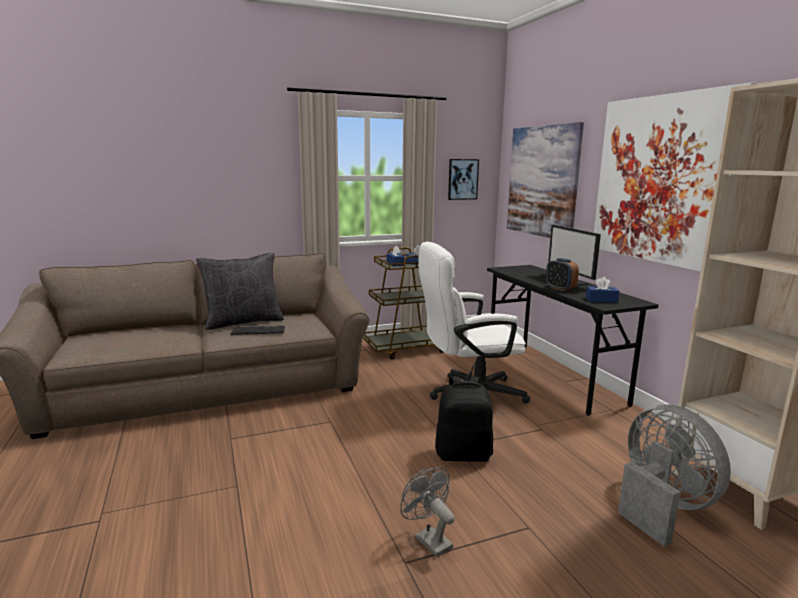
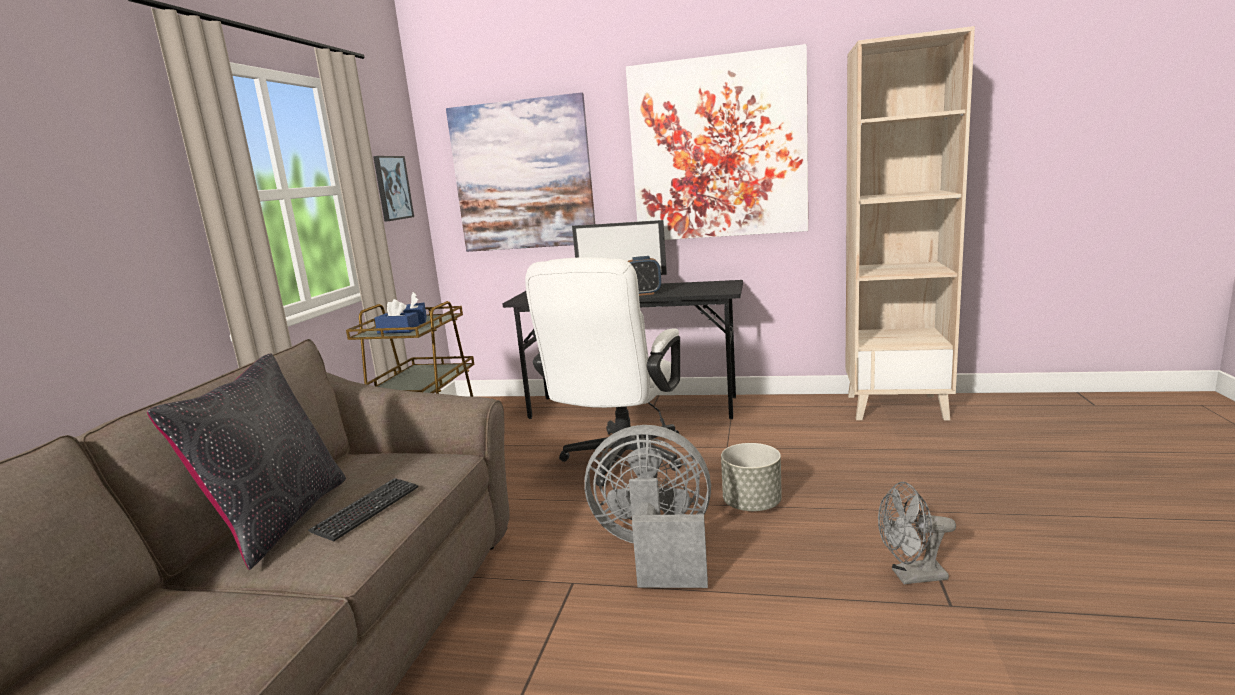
camera: 55 degrees left, 0 degrees up
black backpack [435,376,493,462] -> grey planter [721,443,782,511]
blue tissue box [586,277,619,303] -> none
grey fan [618,405,731,547] -> grey fan moved to [584,425,711,588]

